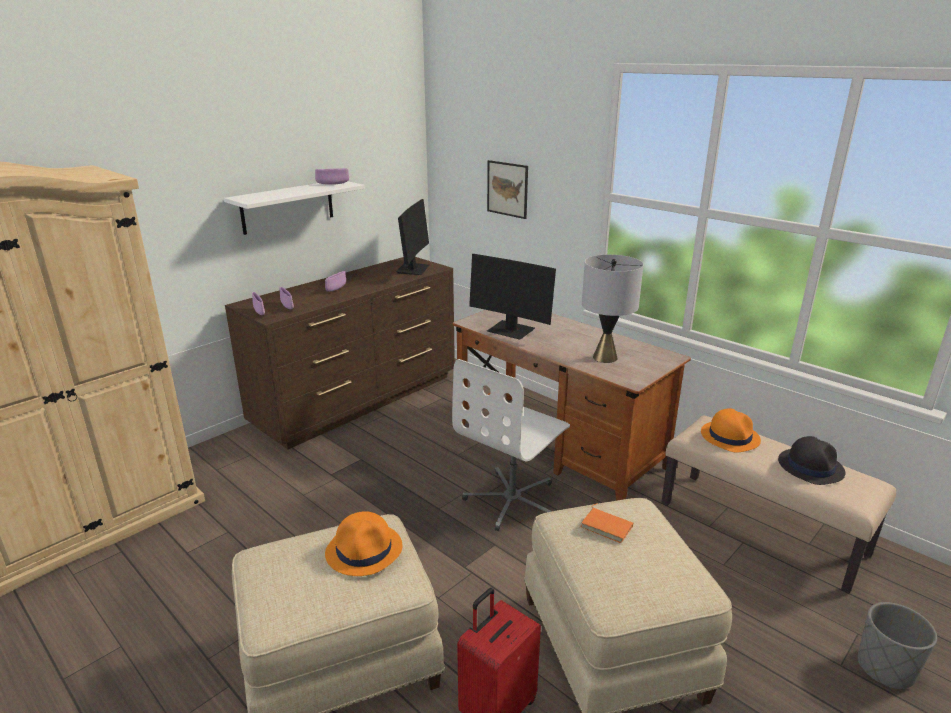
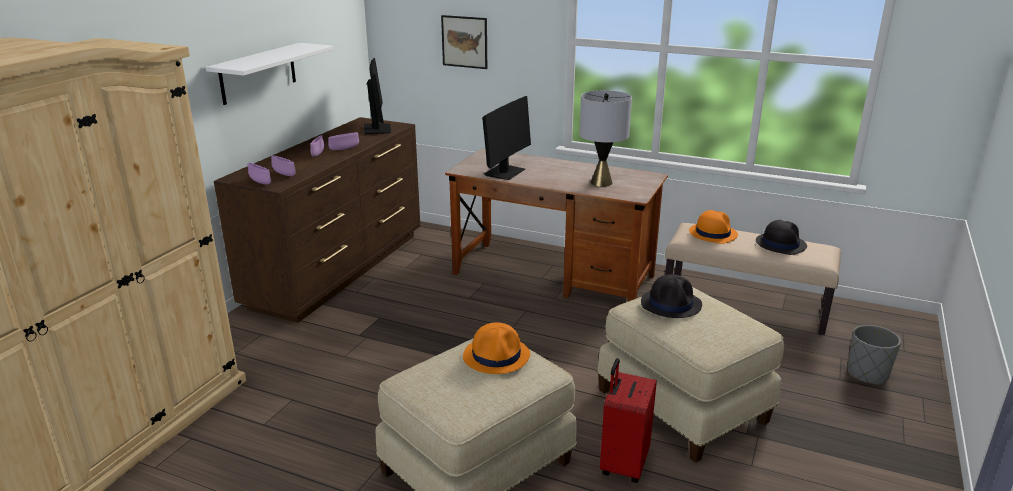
camera: 20 degrees left, 0 degrees up
purple bowl [315,168,349,185] -> purple bowl moved to [328,132,359,150]
white office chair [452,359,570,531] -> none
monitor [469,254,556,340] -> monitor turned 75 degrees counterclockwise [482,96,531,180]
orange book [580,503,633,543] -> black hat [641,274,702,318]

